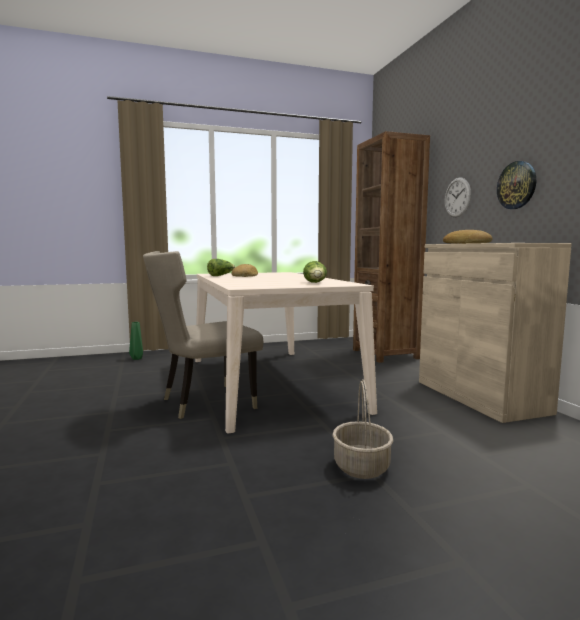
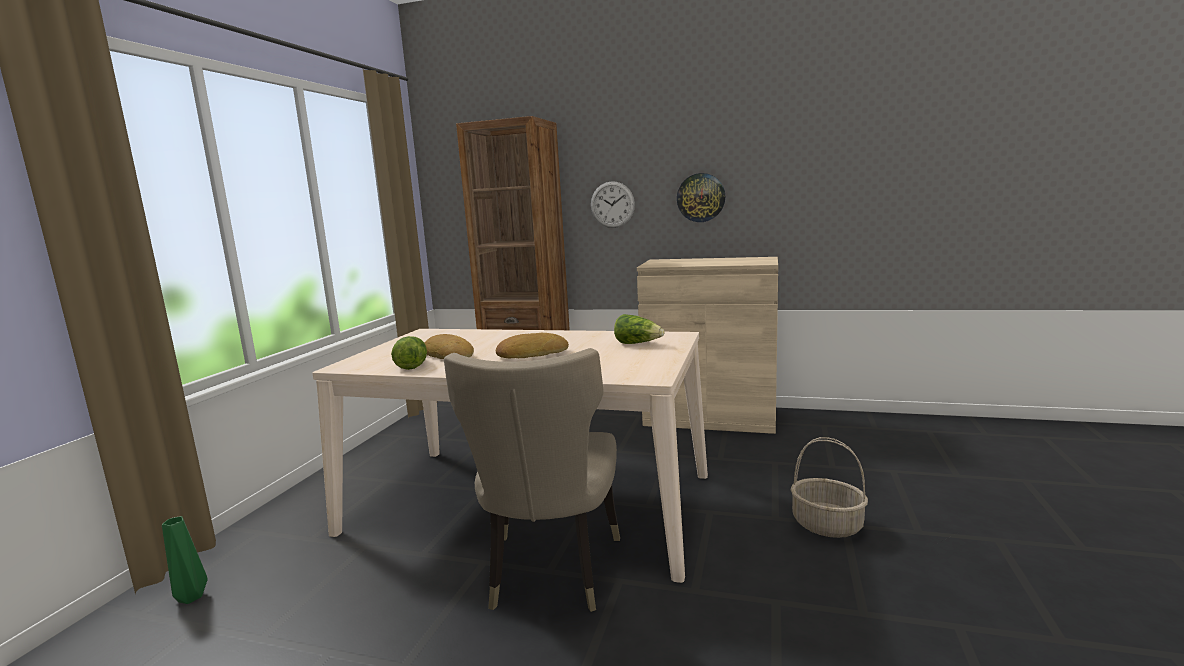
camera: 55 degrees left, 5 degrees up
bread [443,230,492,244] -> bread moved to [496,333,569,358]

